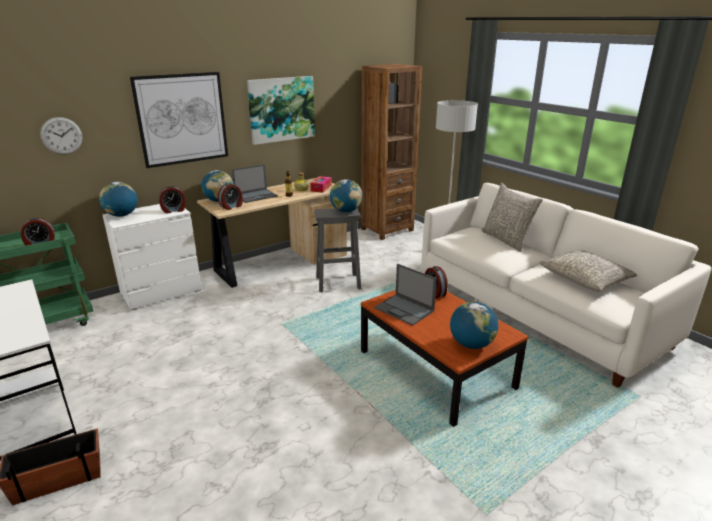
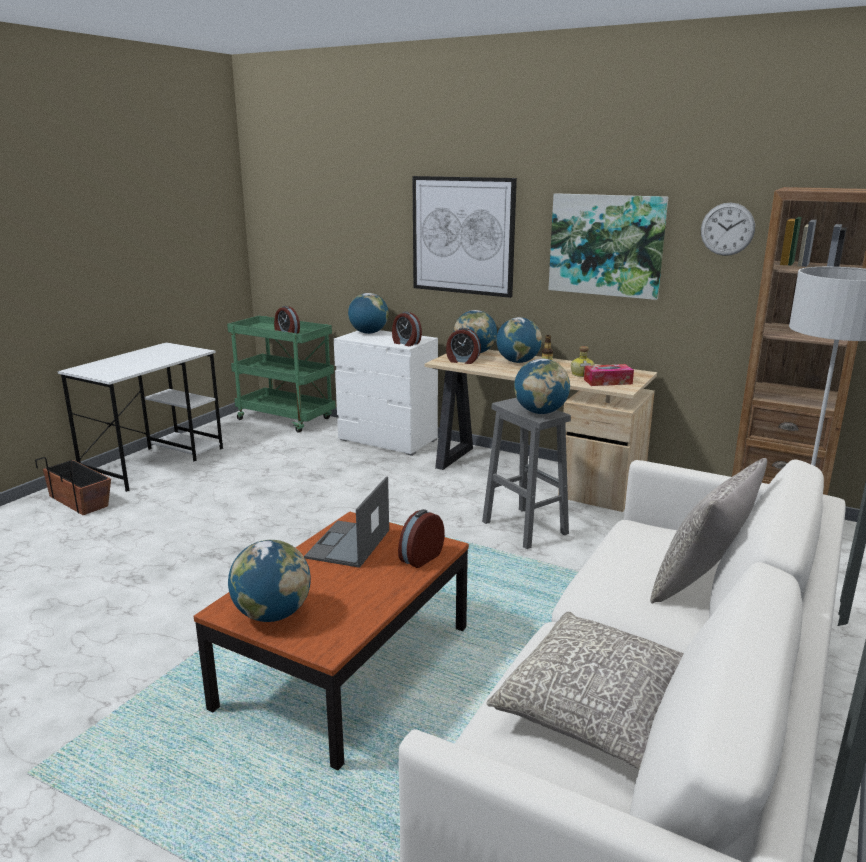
camera: 65 degrees right, 5 degrees down
wall clock [40,117,83,155] -> wall clock moved to [701,203,755,256]
laptop [232,164,278,203] -> globe [496,317,542,363]

